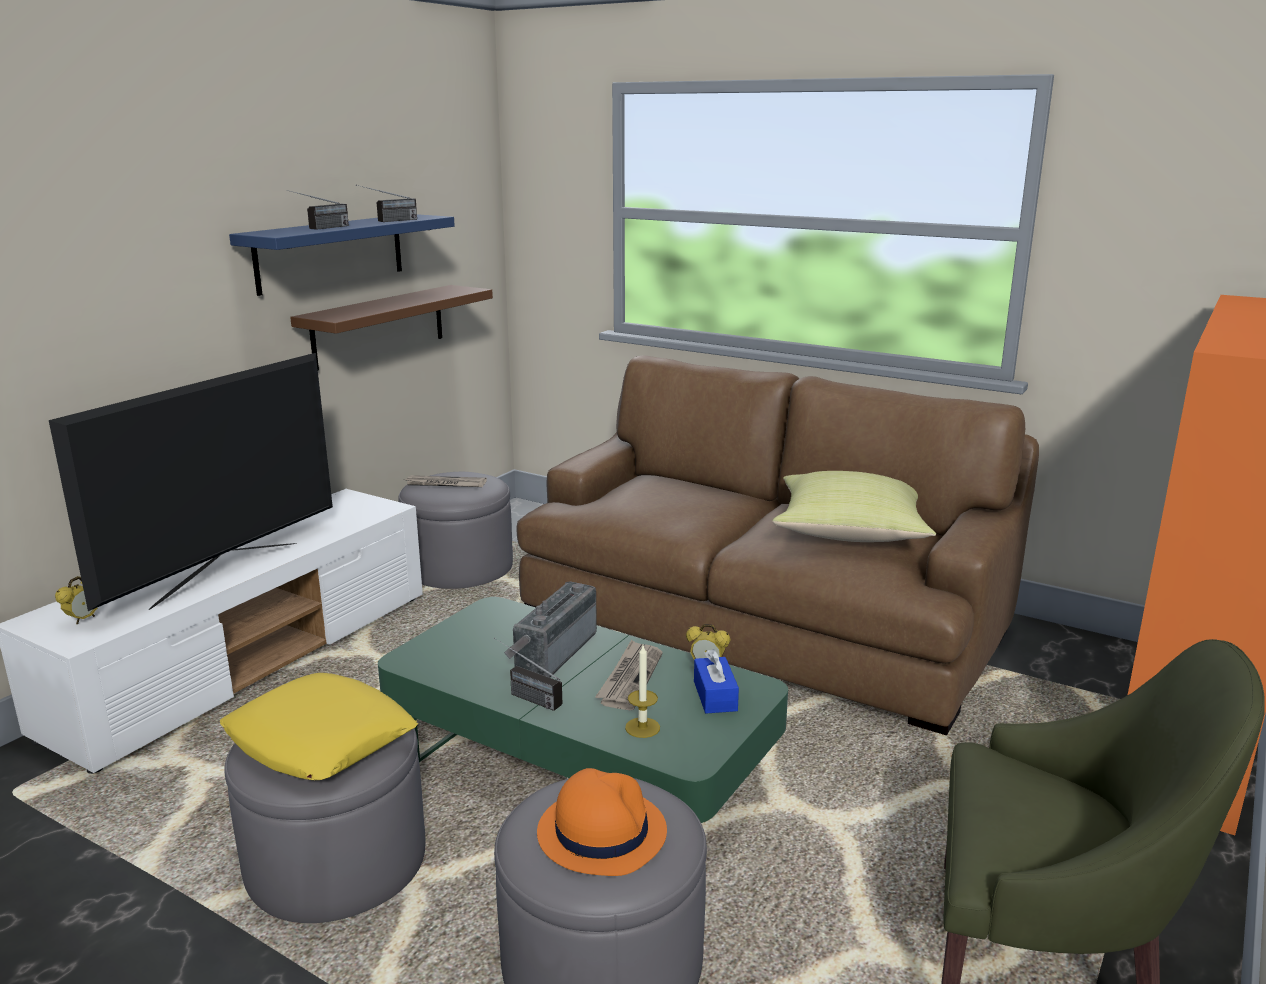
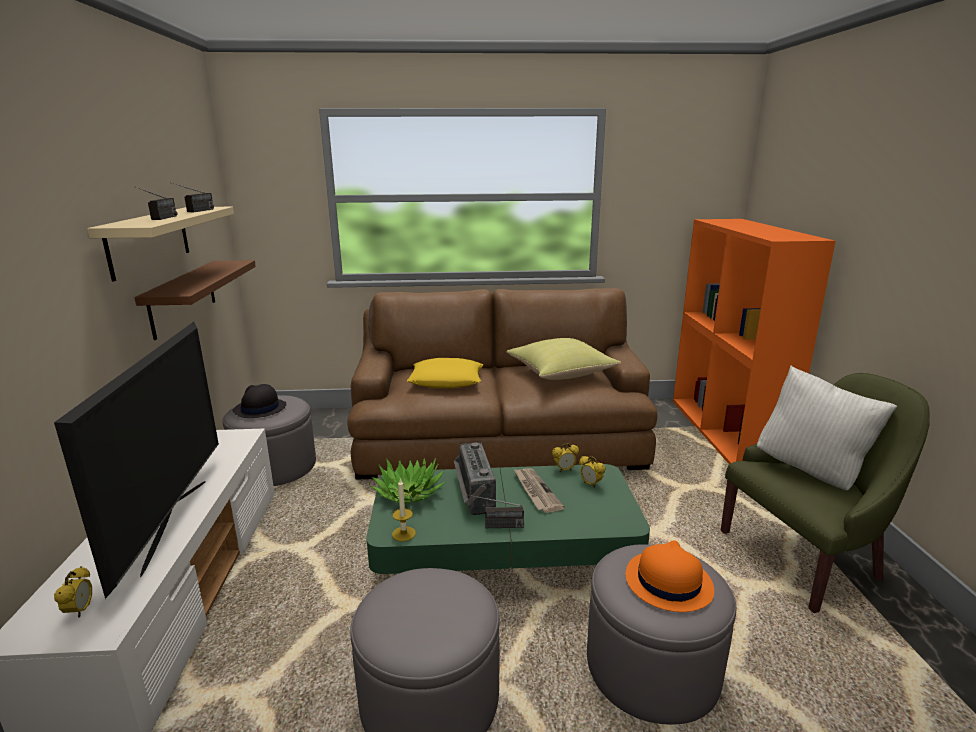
camera: 35 degrees left, 0 degrees up
yellow pillow [220,673,418,780] -> yellow pillow moved to [407,358,483,388]
blue shelf [229,214,455,296] -> beige shelf [87,207,234,282]
newspaper [406,475,487,487] -> black hat [233,384,286,418]
candle [625,645,660,738] -> candle moved to [392,478,416,541]
blue tissue box [694,649,739,714] -> alarm clock [579,456,606,488]
none -> potted plant [370,458,446,503]
none -> white pillow [757,366,897,490]

